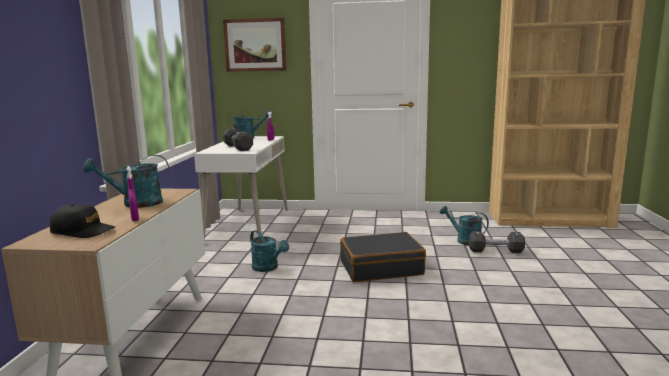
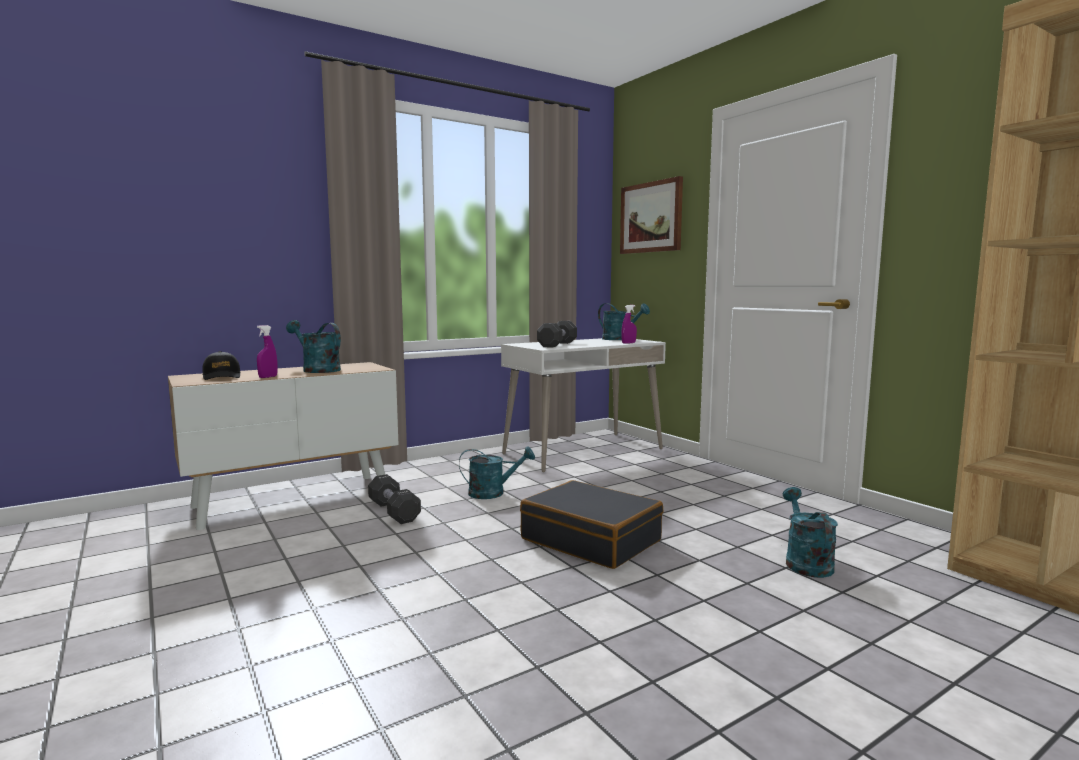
camera: 50 degrees right, 5 degrees down
turquoise watering can [250,230,289,272] -> turquoise watering can turned 105 degrees counterclockwise [459,447,535,499]
black dumbbell [469,231,525,253] -> black dumbbell moved to [368,474,421,524]

